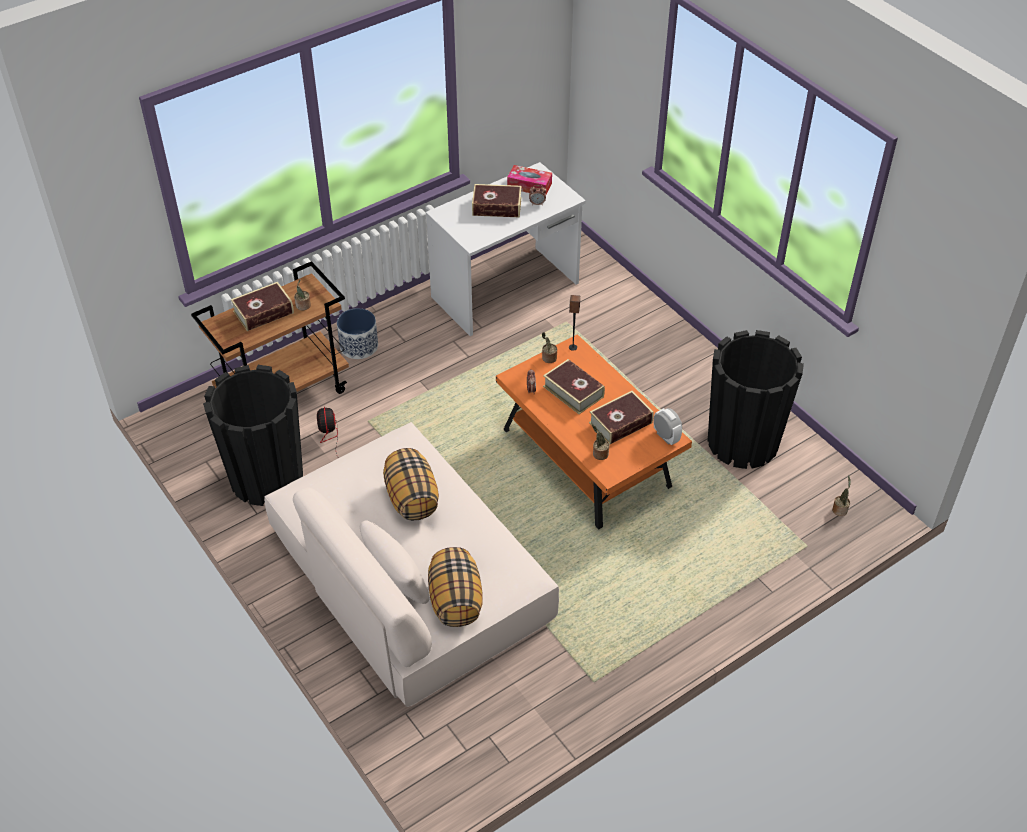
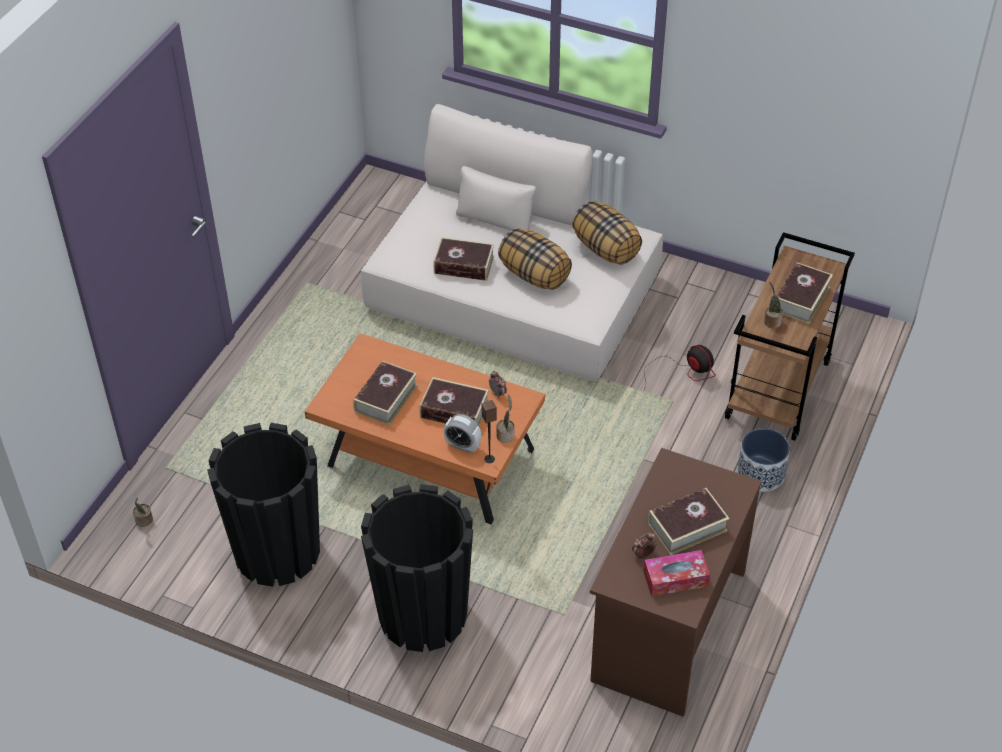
camera: 150 degrees right, 0 degrees up
black planter [203,365,303,506] -> black planter moved to [361,484,473,652]
white desk [426,162,586,336] -> brown desk [590,448,762,717]
pillow [428,547,483,627] -> pillow moved to [572,201,642,265]
potted plant [592,425,609,460] -> none
alarm clock [654,408,682,445] -> alarm clock moved to [443,414,481,453]
none -> book [434,237,494,281]

